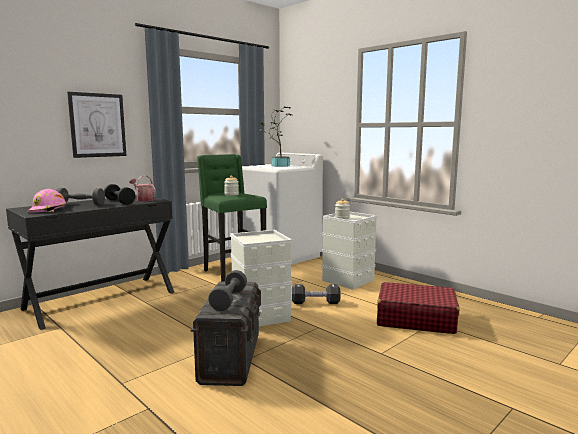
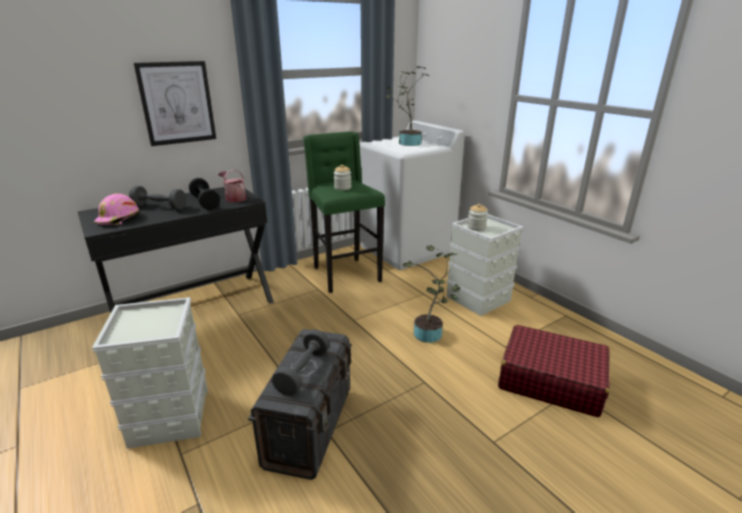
camera: 10 degrees right, 15 degrees up
grey storage box [230,230,292,327] -> grey storage box moved to [92,297,208,449]
black dumbbell [292,284,341,304] -> potted plant [403,245,460,343]

